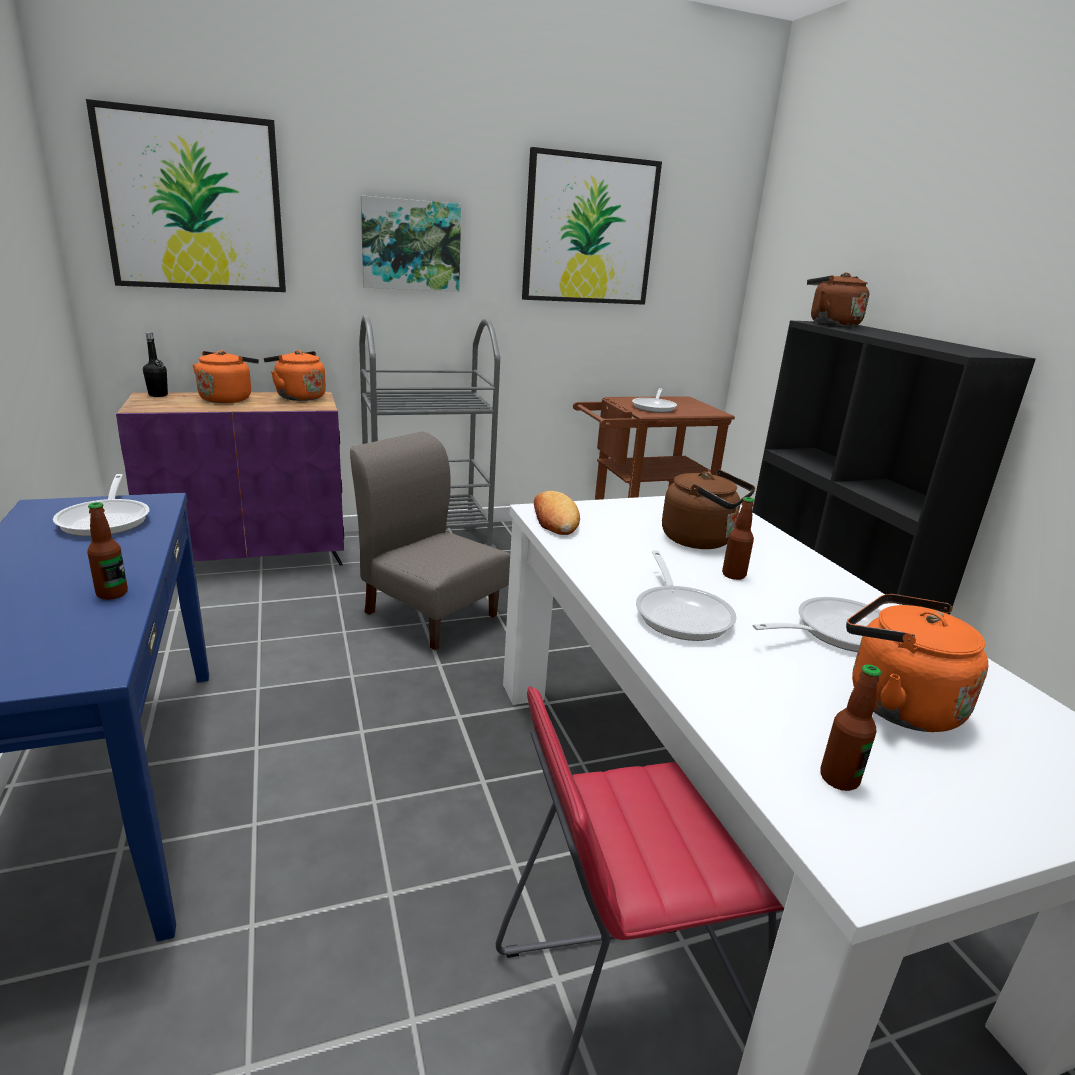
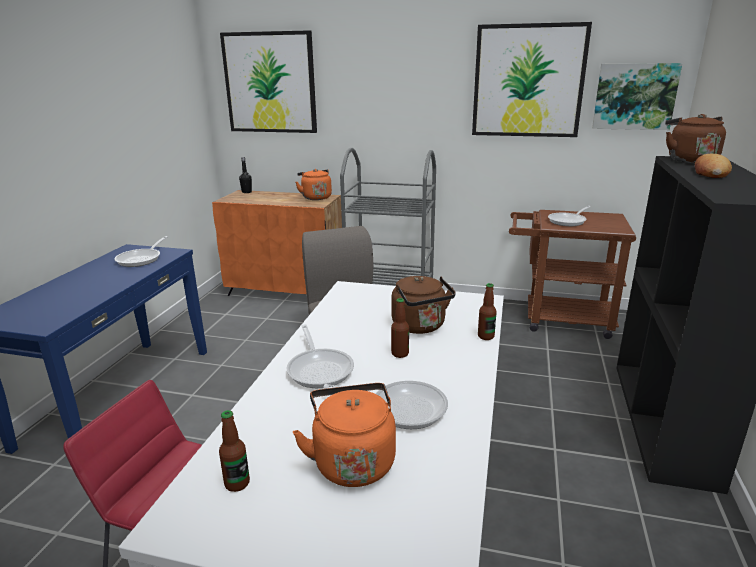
camera: 35 degrees right, 0 degrees up
bottle [87,502,128,600] -> bottle moved to [478,283,497,340]
purple cabinet [116,392,344,566] -> orange cabinet [212,190,342,296]
orange kettle [192,350,259,403] -> none
picture [361,195,461,292] -> picture moved to [592,63,682,130]
bread [534,491,580,535] -> bread moved to [695,154,732,178]
frying pan [636,550,736,641] -> frying pan turned 45 degrees counterclockwise [286,324,354,388]

